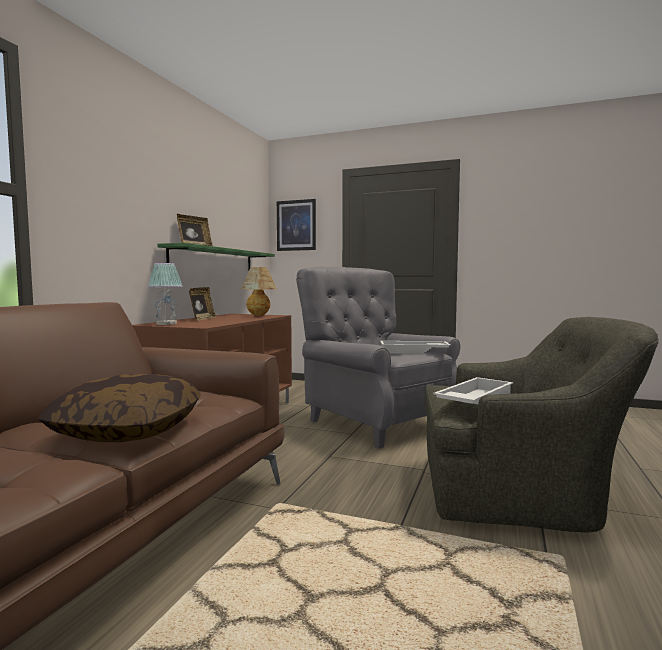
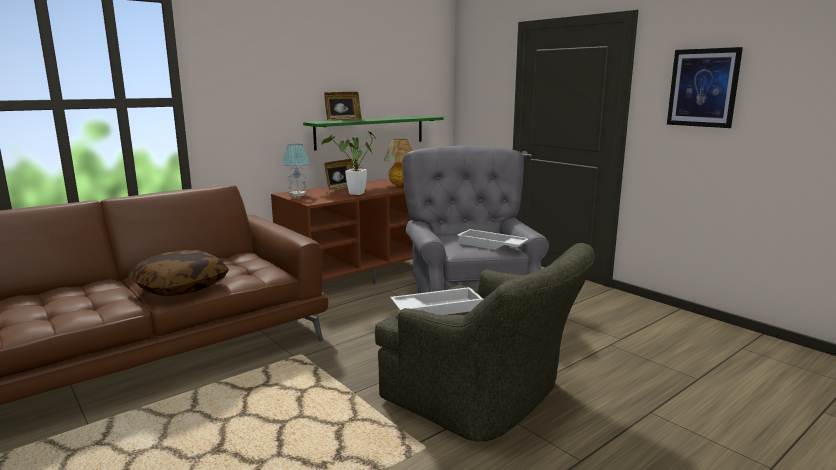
camera: 30 degrees right, 10 degrees up
picture [277,199,316,251] -> picture moved to [667,47,743,128]
none -> potted plant [321,131,376,195]

